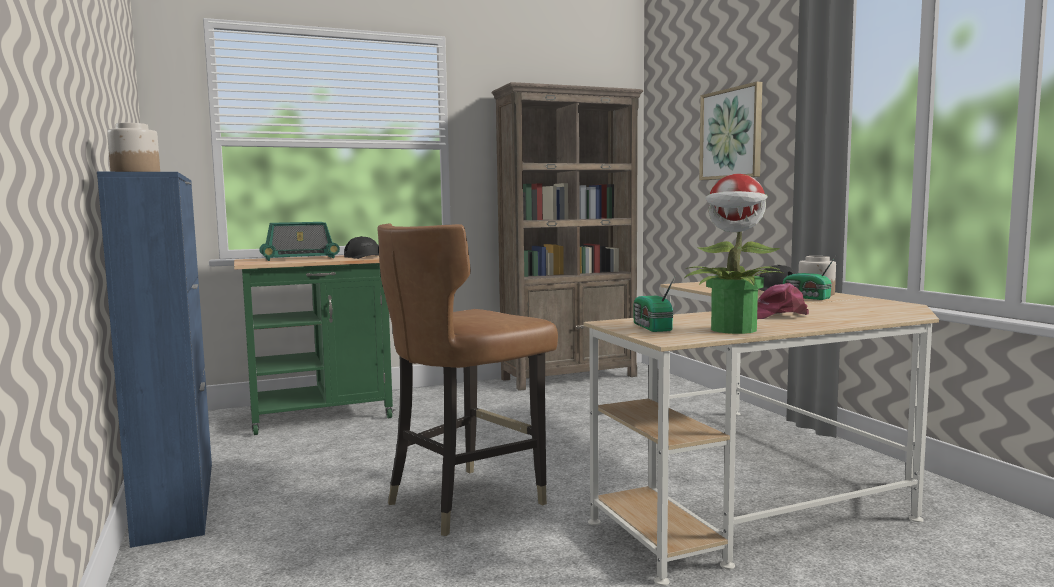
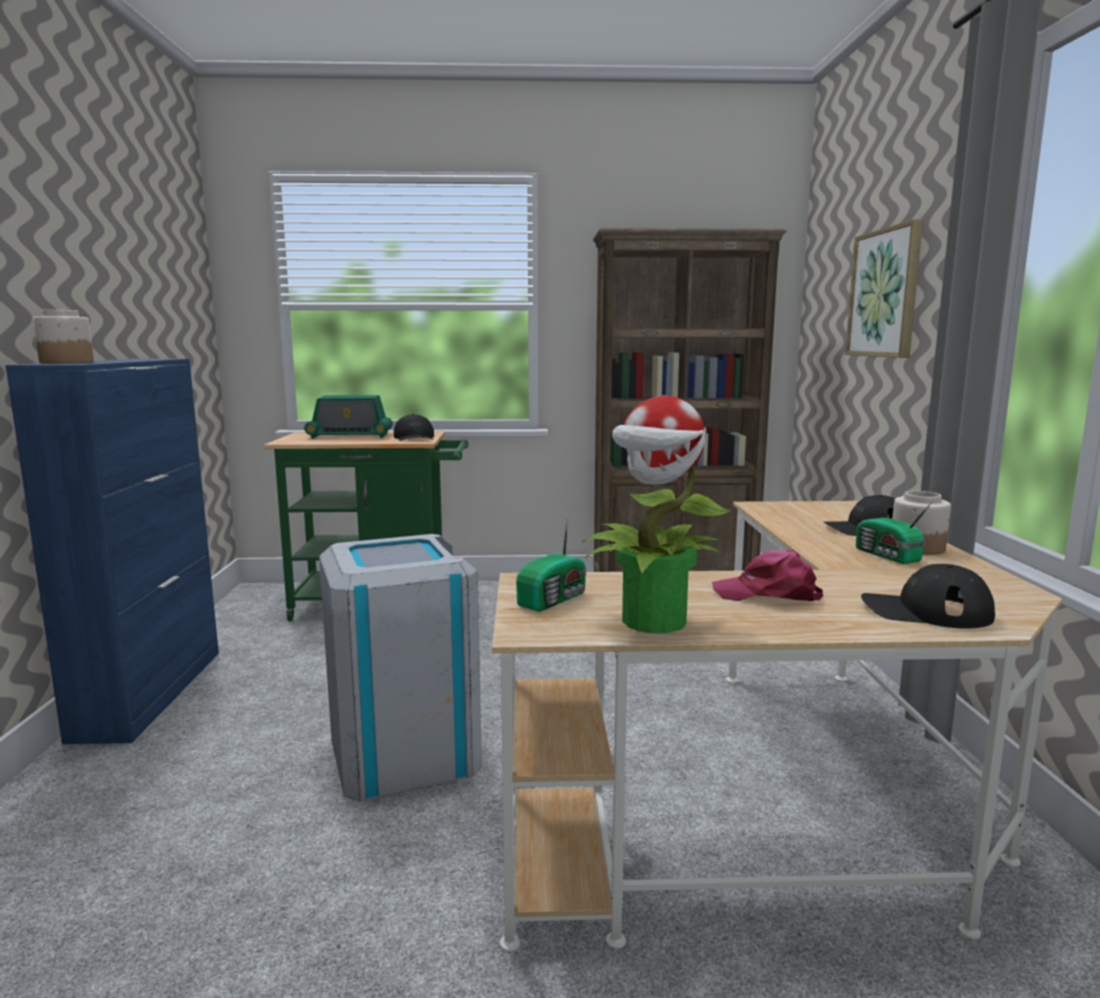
camera: 20 degrees right, 5 degrees up
brown chair [377,223,558,536] -> grey trash can [319,534,482,801]
radio [634,275,676,332] -> radio turned 150 degrees counterclockwise [516,515,587,612]
none -> black cap [861,564,995,629]

